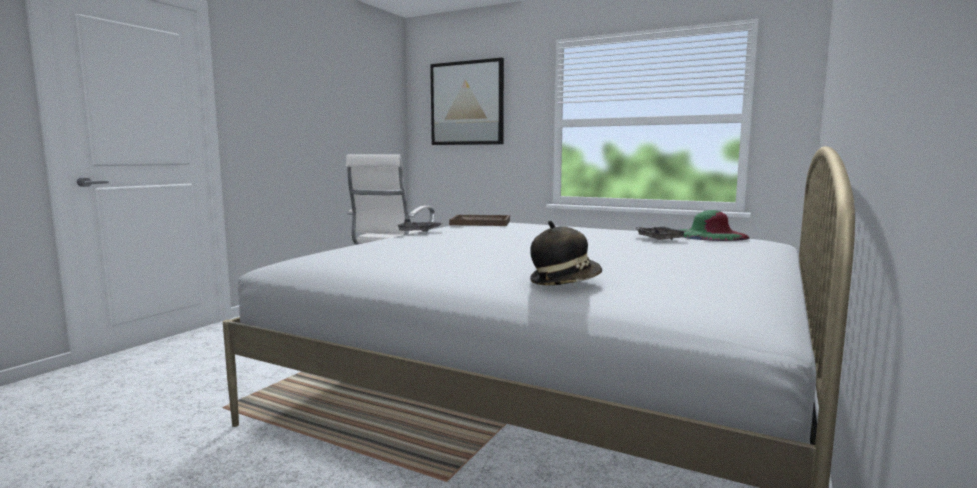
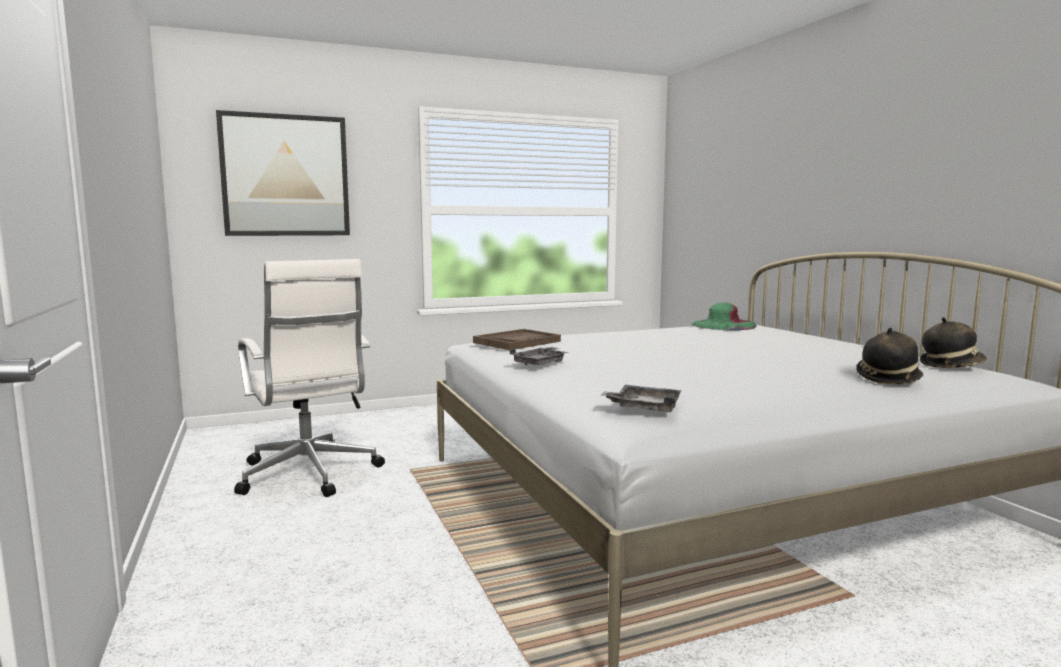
camera: 50 degrees left, 0 degrees up
grey tray [634,226,687,241] -> grey tray moved to [600,385,681,412]
none -> hat [920,317,987,368]

